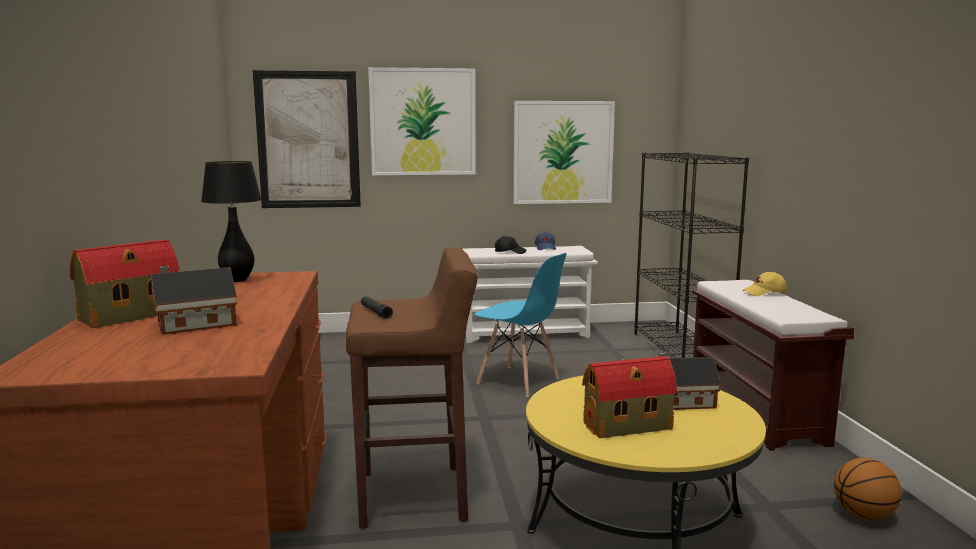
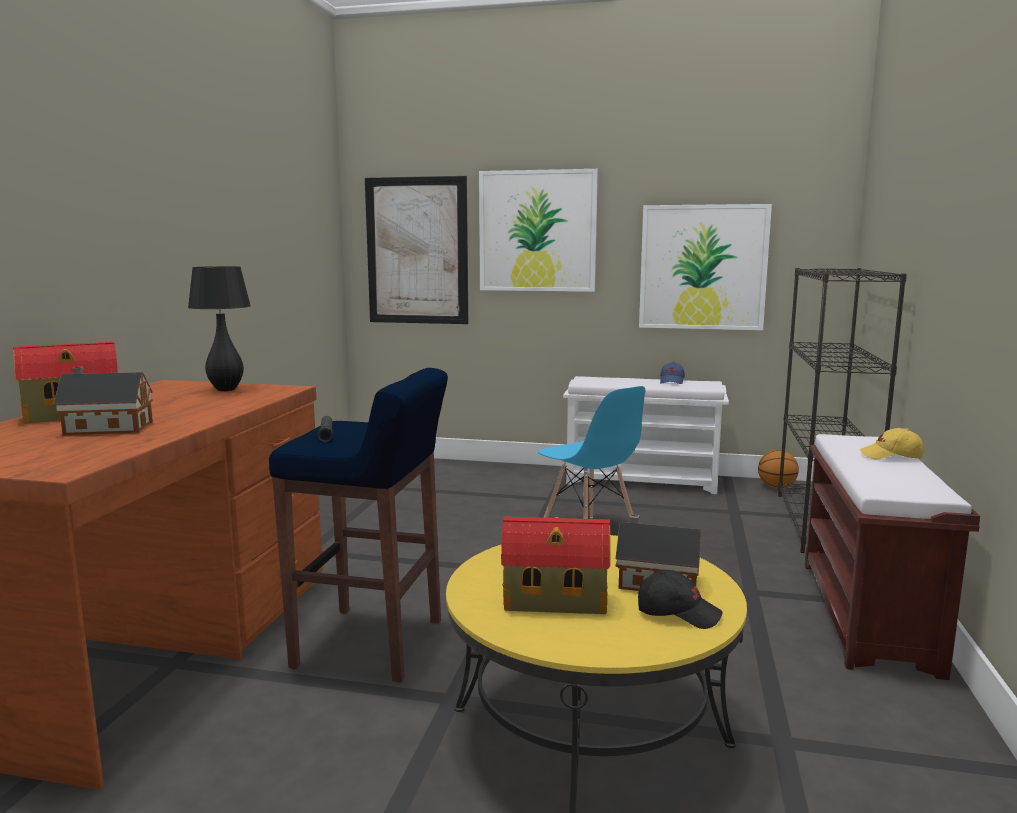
camera: 20 degrees right, 0 degrees up
brown stool [346,247,478,529] -> blue stool [269,368,448,682]
black cap [495,236,526,254] -> black cap moved to [638,570,722,629]
basketball [834,458,902,520] -> basketball moved to [758,450,799,488]

